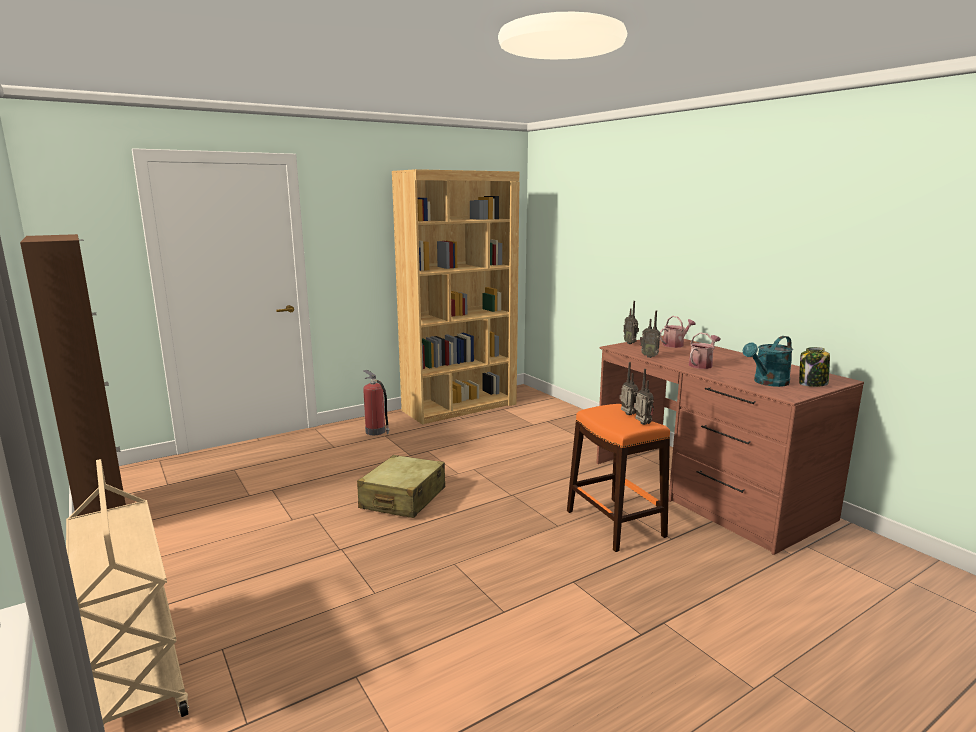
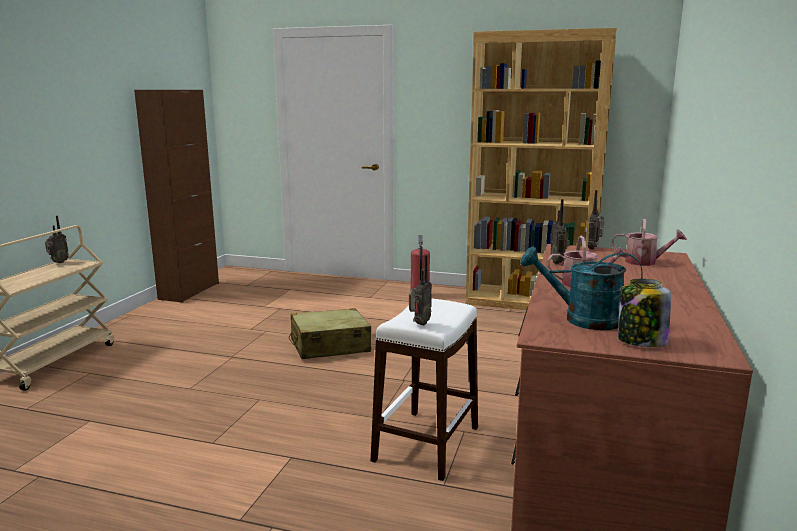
camera: 50 degrees right, 0 degrees up
orange stool [567,404,670,552] -> white stool [371,299,478,481]
radio [619,362,638,415] -> radio moved to [45,216,69,263]

